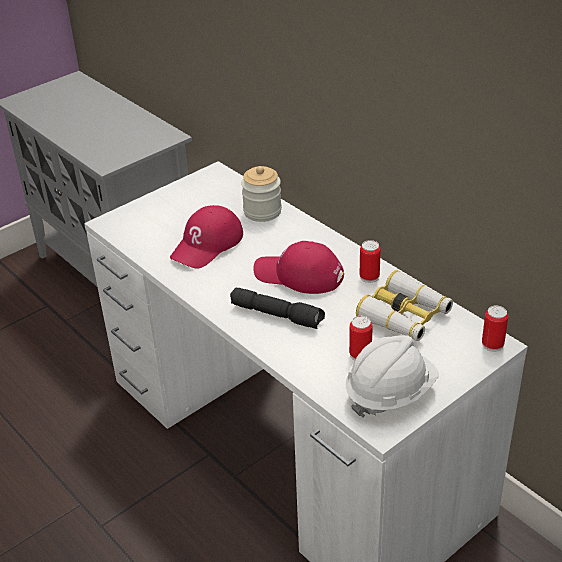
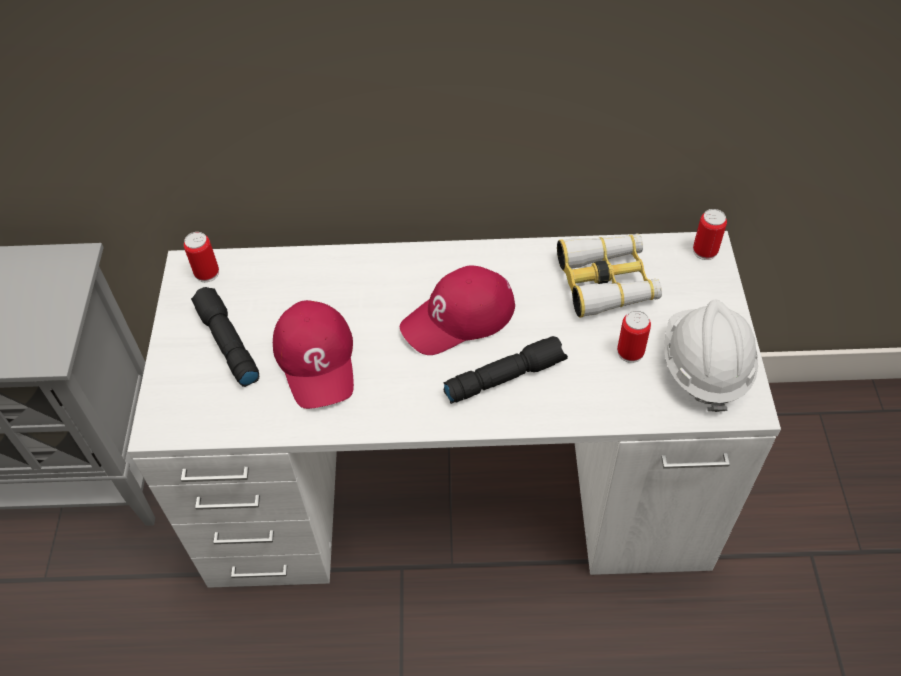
camera: 50 degrees left, 15 degrees up
jar [241,166,282,222] -> none
can [360,240,381,283] -> can moved to [184,232,219,282]
none -> black flashlight [191,287,259,387]

